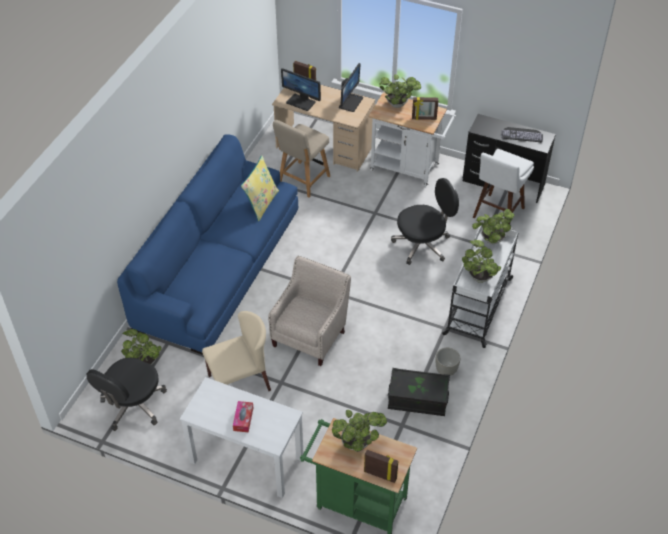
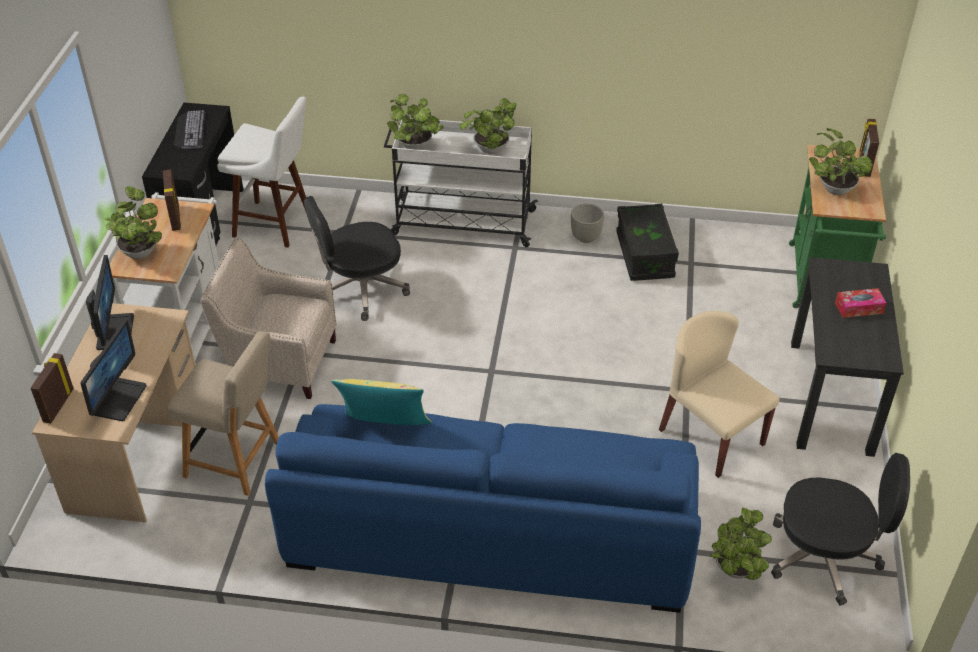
camera: 105 degrees left, 5 degrees down
white desk [180,377,303,498] -> black desk [791,257,904,457]
beige armchair [268,256,351,366] -> beige armchair moved to [200,239,336,399]
monitor [339,63,363,112] -> monitor turned 75 degrees clockwise [86,255,134,350]
black office chair [391,178,459,265] -> black office chair turned 75 degrees counterclockwise [304,196,410,321]

